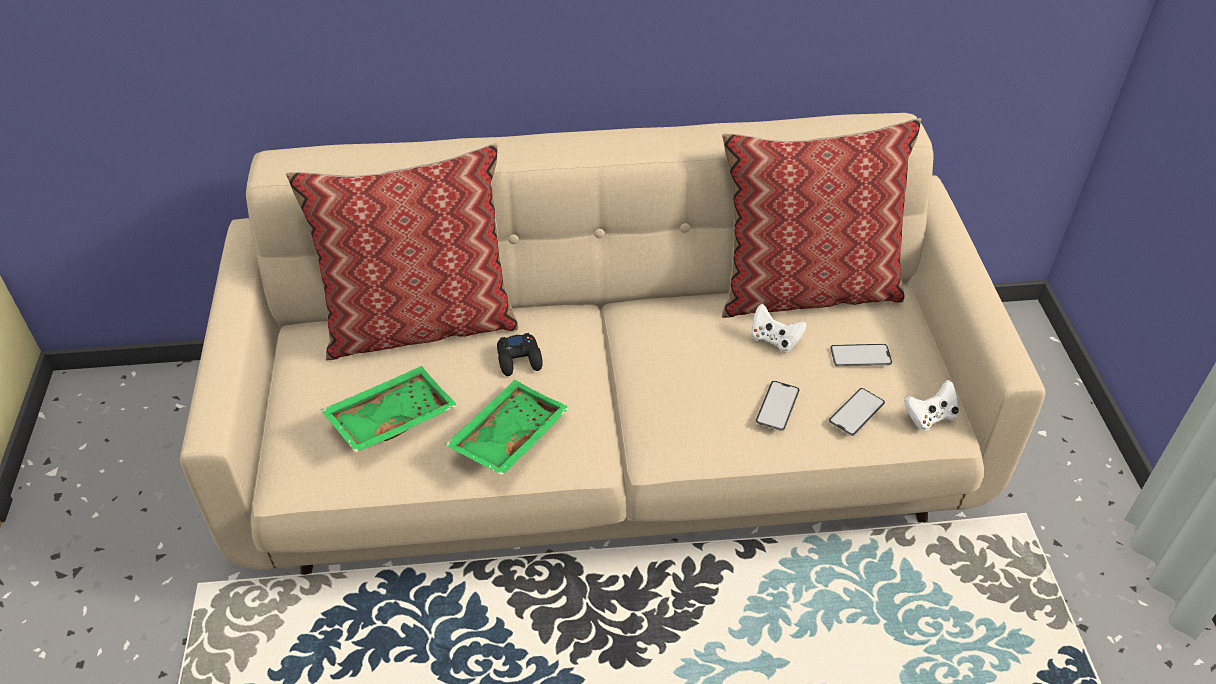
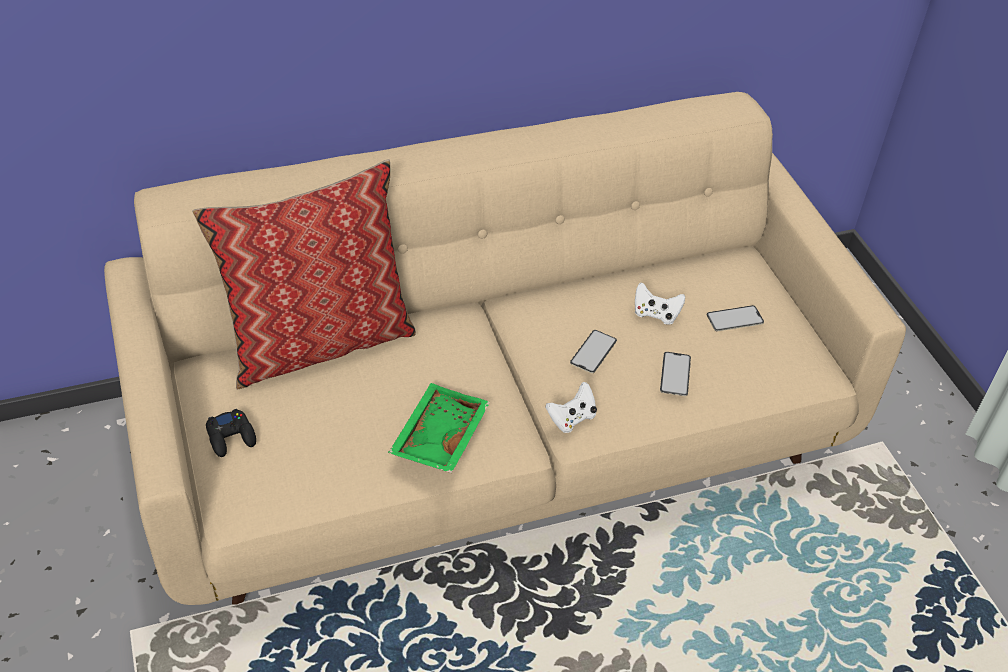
camera: 15 degrees left, 0 degrees up
green tray [321,366,458,453] -> none
black game controller [497,333,543,376] -> black game controller moved to [206,409,256,457]
pillow [722,118,921,318] -> none
phone [829,388,885,436] -> phone moved to [570,330,617,373]
white game controller [904,380,959,430] -> white game controller moved to [545,382,597,433]

